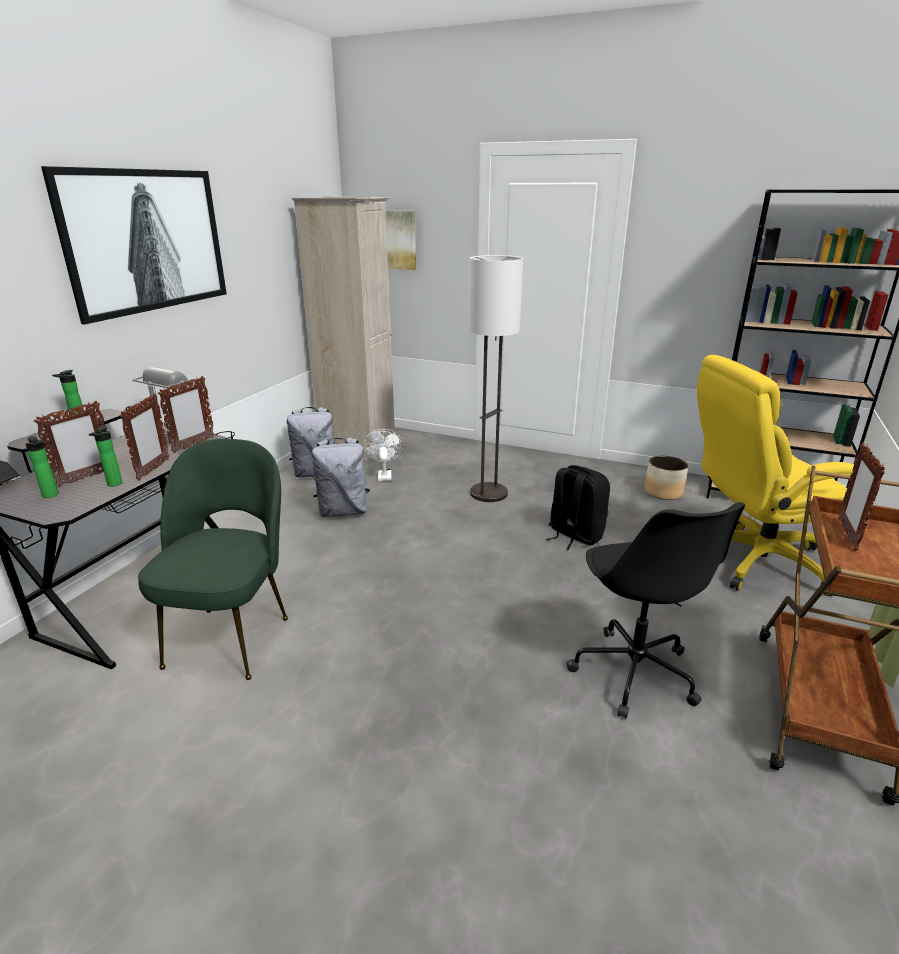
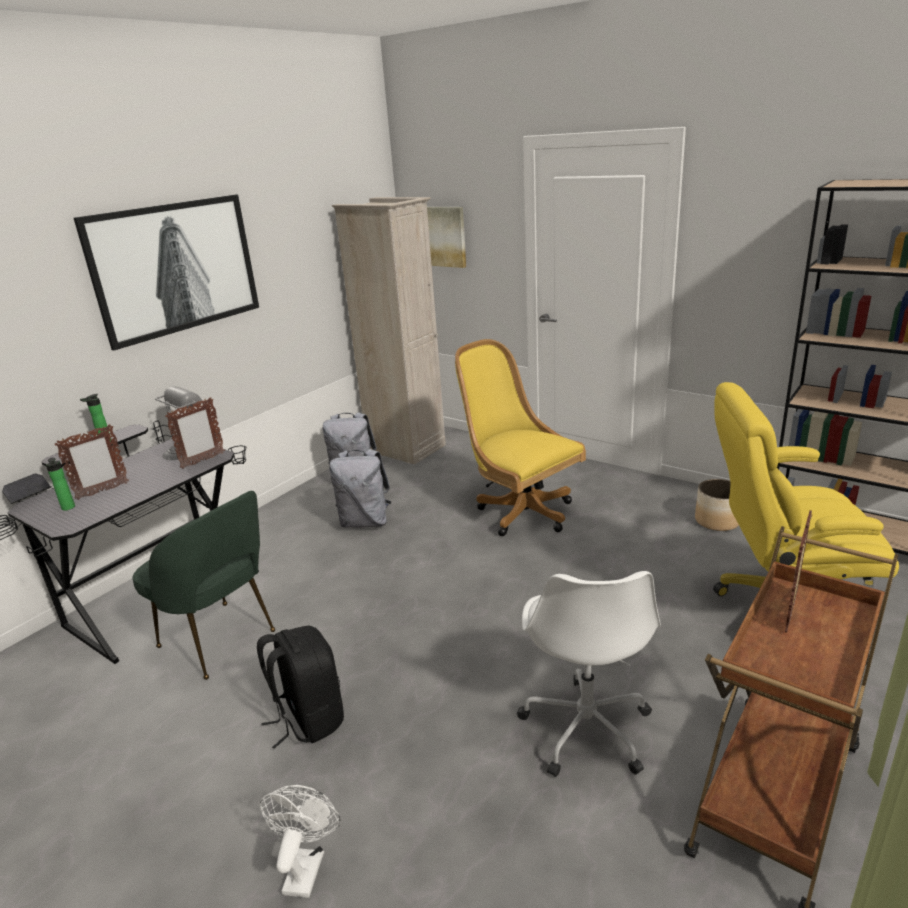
camera: 15 degrees right, 0 degrees up
bottle [89,426,122,487] -> none
picture frame [120,393,170,481] -> none
green chair [138,439,288,680] -> green chair turned 105 degrees clockwise [132,491,275,680]
white fan [364,429,403,481] -> white fan moved to [259,785,341,898]
floor lamp [468,255,523,502] -> yellow office chair [455,339,586,536]
black backpack [546,465,610,550] -> black backpack moved to [257,626,344,749]
black office chair [567,502,745,718] -> white office chair [517,571,661,777]

